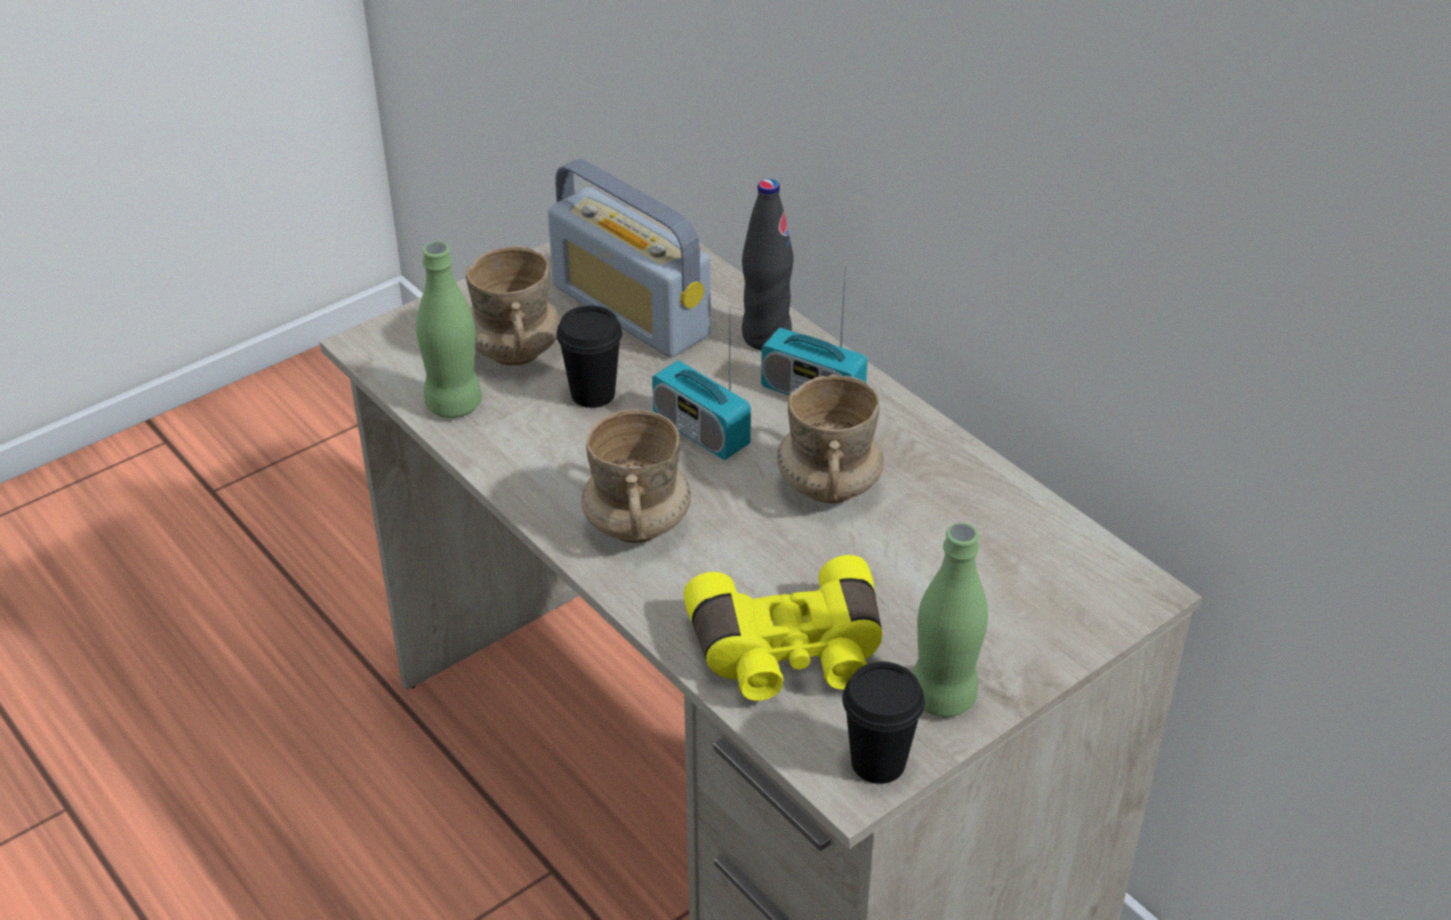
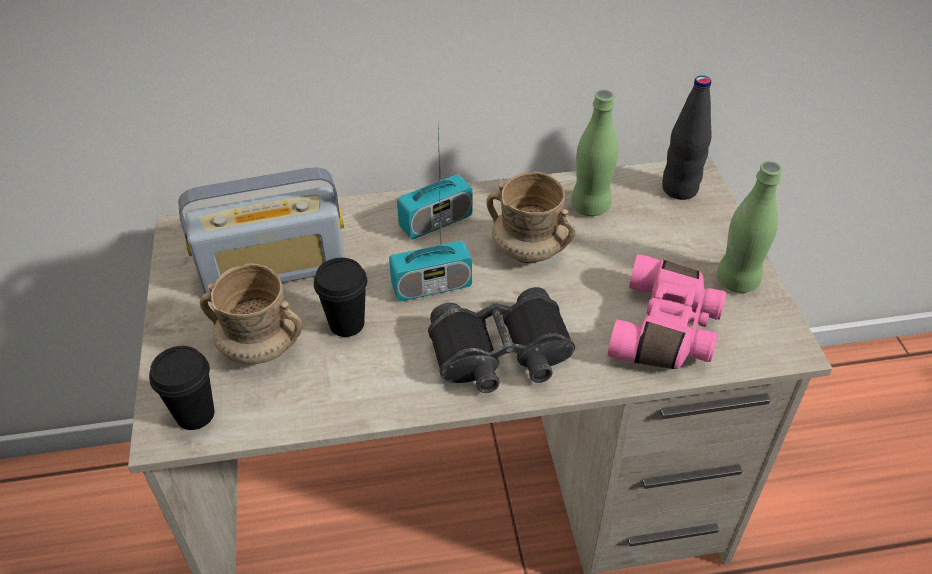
camera: 60 degrees left, 5 degrees up
green bottle [416,241,482,418] -> green bottle moved to [571,90,618,216]
beige mug [581,409,691,543] -> black binoculars [428,287,575,393]
yellow binoculars [683,555,882,701] -> pink binoculars [608,254,726,369]
black bottle [742,179,794,351] -> black bottle moved to [662,75,712,200]
black cup [842,662,925,784] -> black cup moved to [149,346,214,430]

